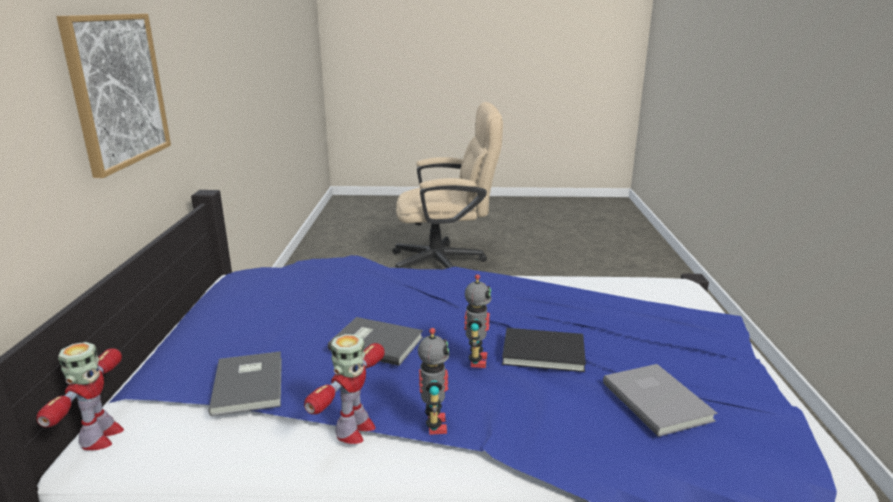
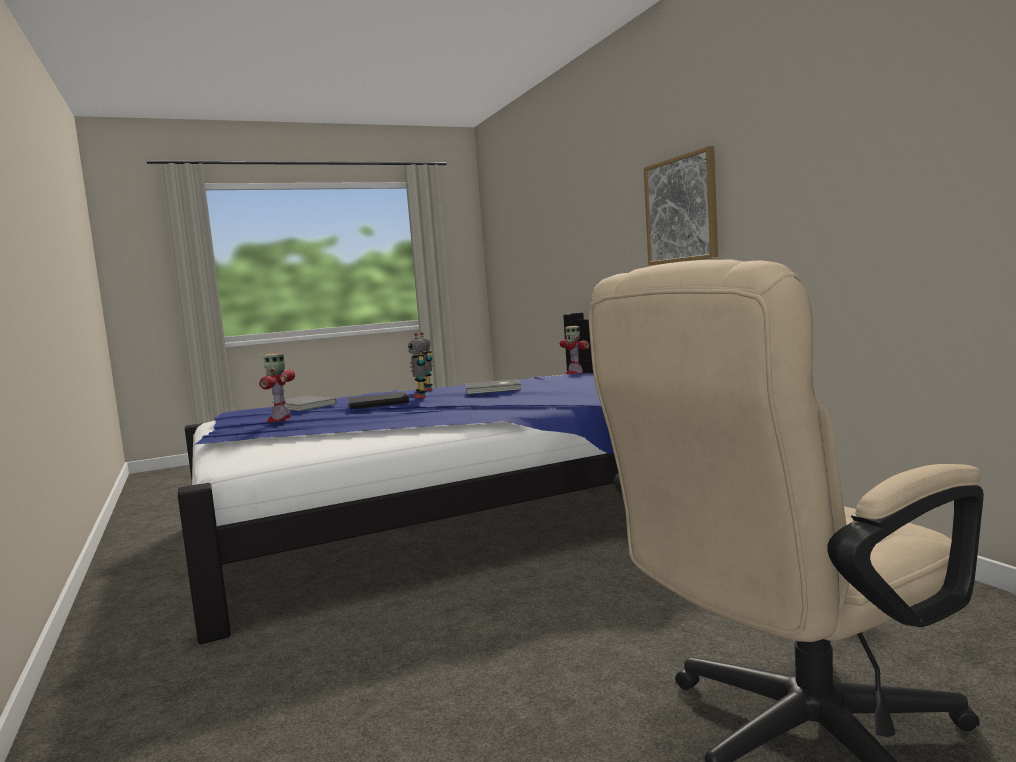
camera: 155 degrees right, 15 degrees down
grey book [209,351,282,416] -> none
toy robot [304,334,385,444] -> toy robot moved to [259,353,295,422]

